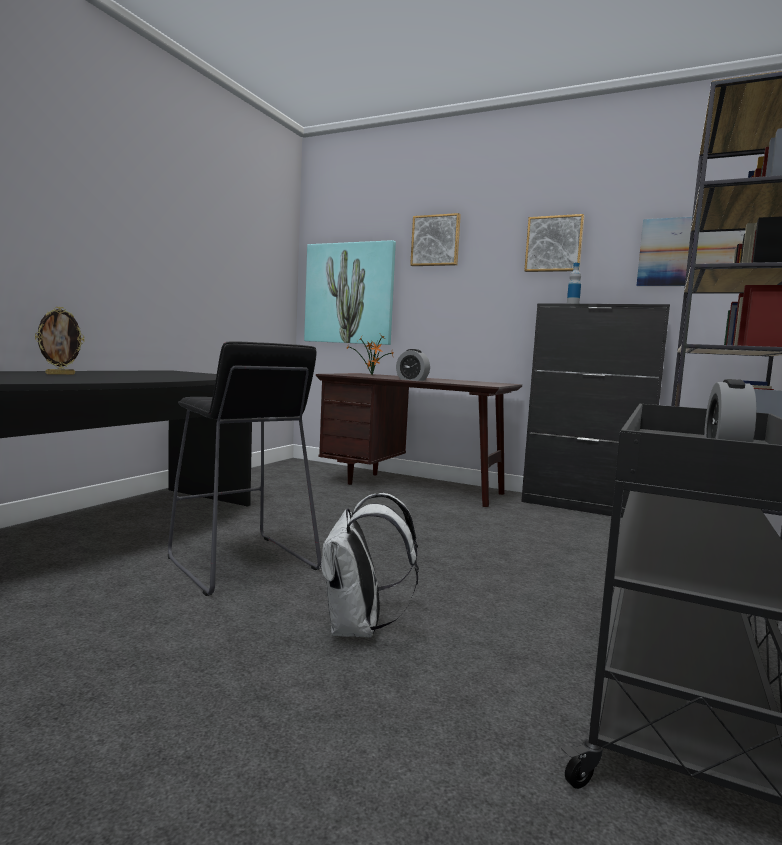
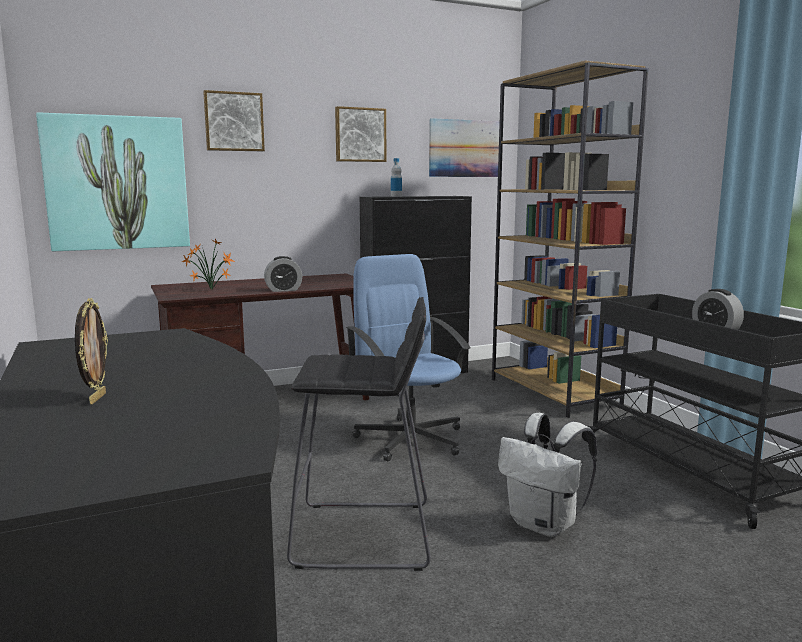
camera: 50 degrees left, 5 degrees up
none -> blue office chair [346,254,471,461]

